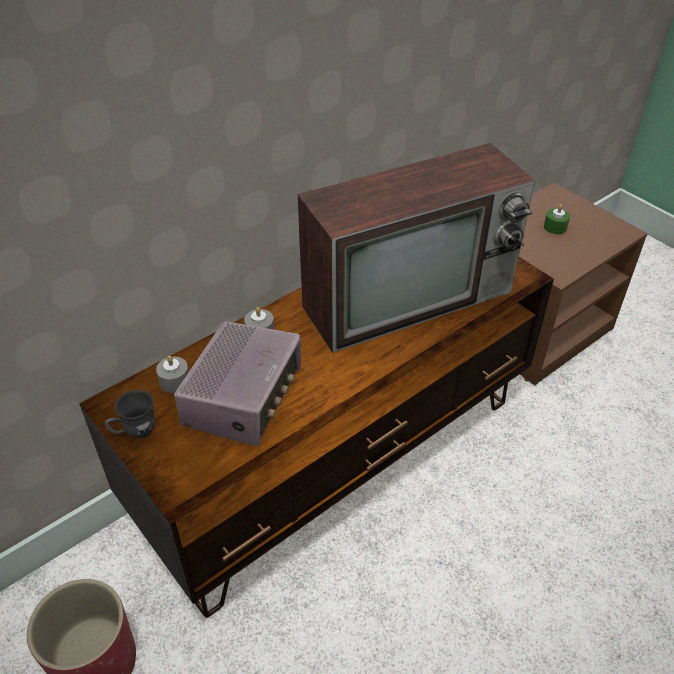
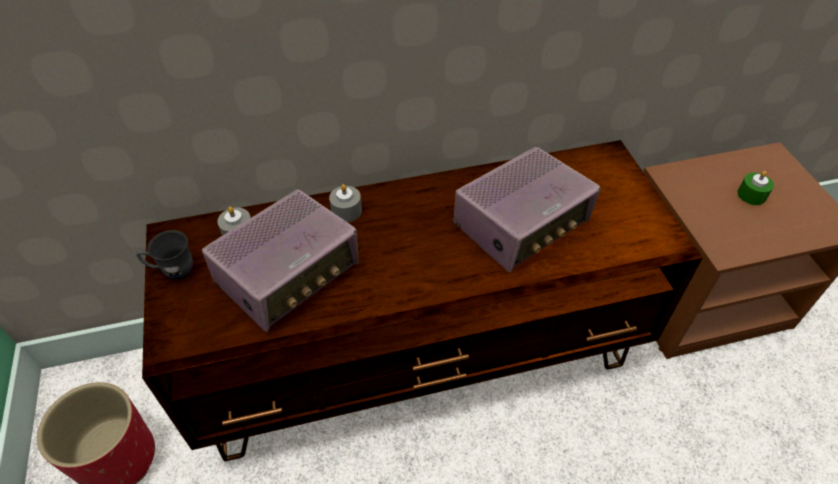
camera: 25 degrees right, 5 degrees up
television [297,143,535,353] -> radio [453,147,601,273]

